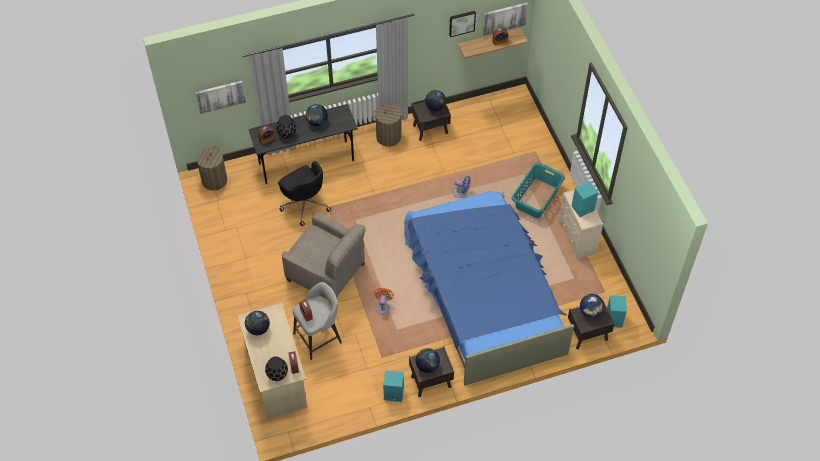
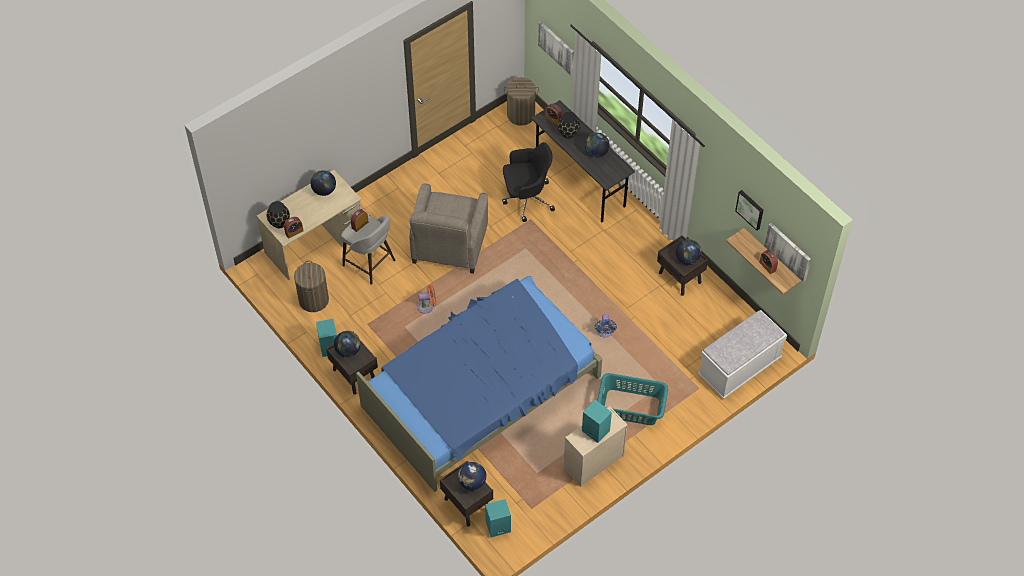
camera: 70 degrees right, 0 degrees up
black office chair [278,161,331,226] -> black office chair turned 135 degrees counterclockwise [502,142,555,222]
laundry basket [373,104,404,147] -> laundry basket moved to [294,260,329,312]
none -> white bench [698,310,787,399]

